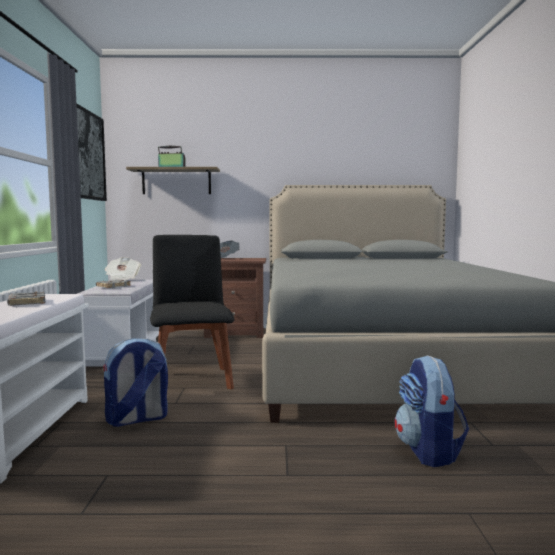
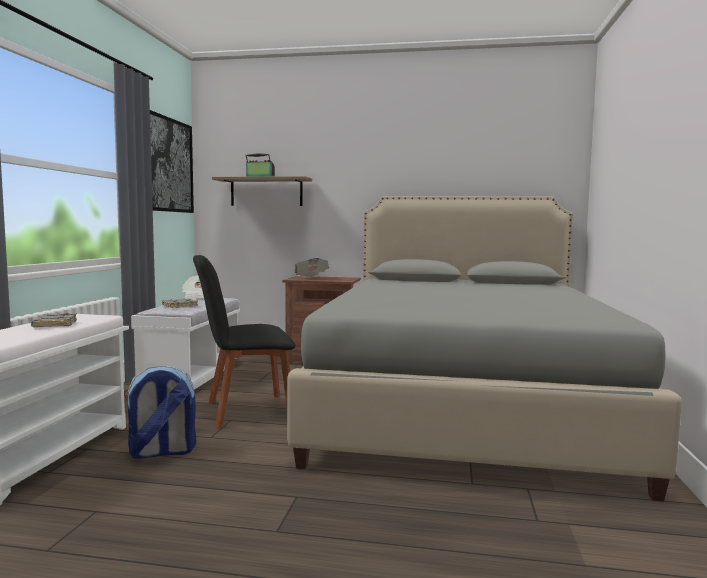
camera: 10 degrees right, 0 degrees up
black chair [150,235,234,389] -> black chair turned 105 degrees counterclockwise [193,255,296,429]
backpack [394,355,469,467] -> none

